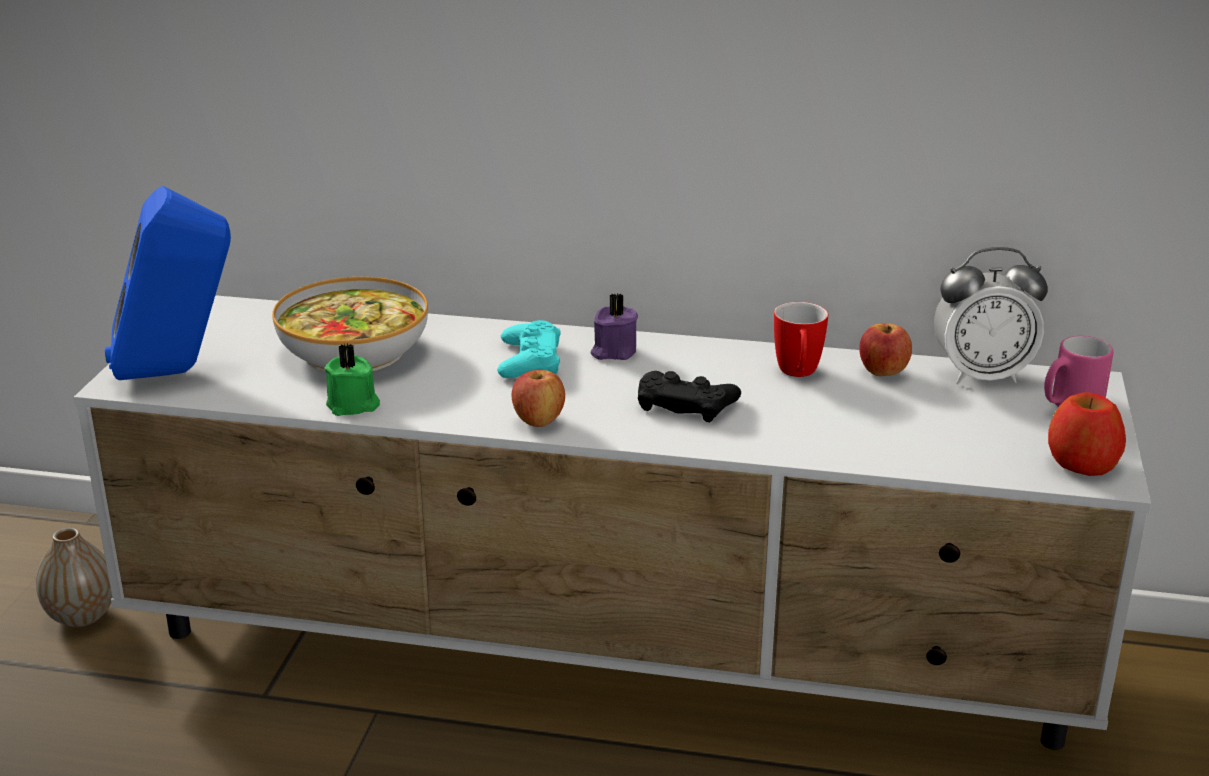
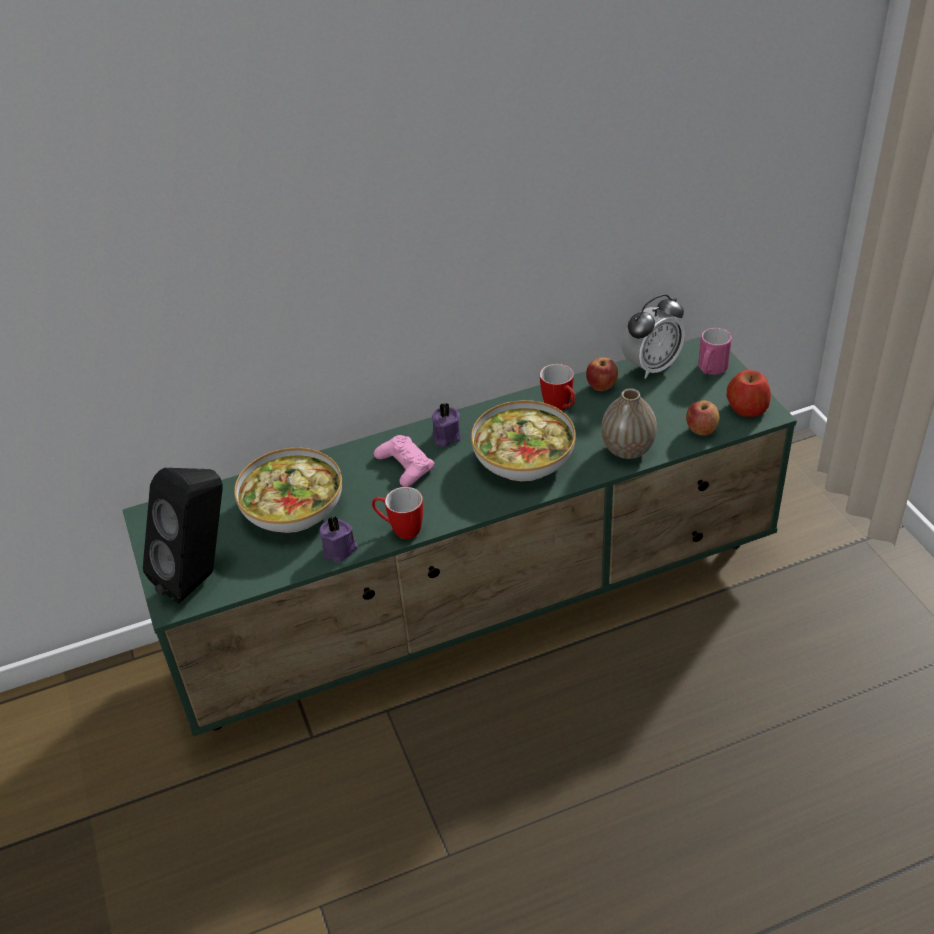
camera: 30 degrees left, 15 degrees up
vase [36,528,112,627] -> vase moved to [601,389,657,459]
white tv stand [74,295,1151,750] -> green tv stand [123,337,797,736]
blue speaker [105,186,231,380] -> black speaker [143,468,223,604]
green candle [325,344,380,416] -> purple candle [319,516,358,562]
turquoise game controller [497,320,561,378] -> pink game controller [374,435,435,487]
apple [512,370,565,427] -> apple moved to [686,400,720,436]
black game controller [638,371,741,422] -> bowl [471,400,576,482]
none -> mug [372,487,423,539]

